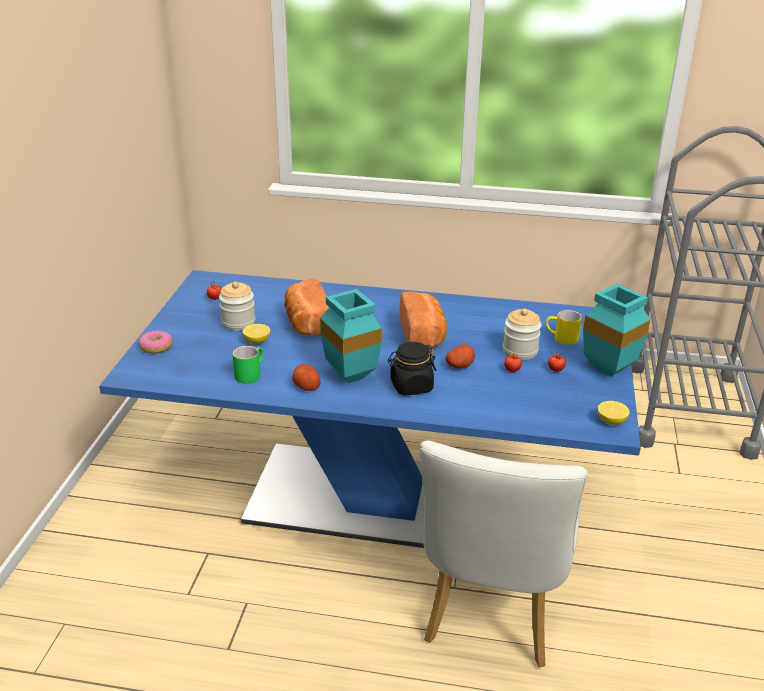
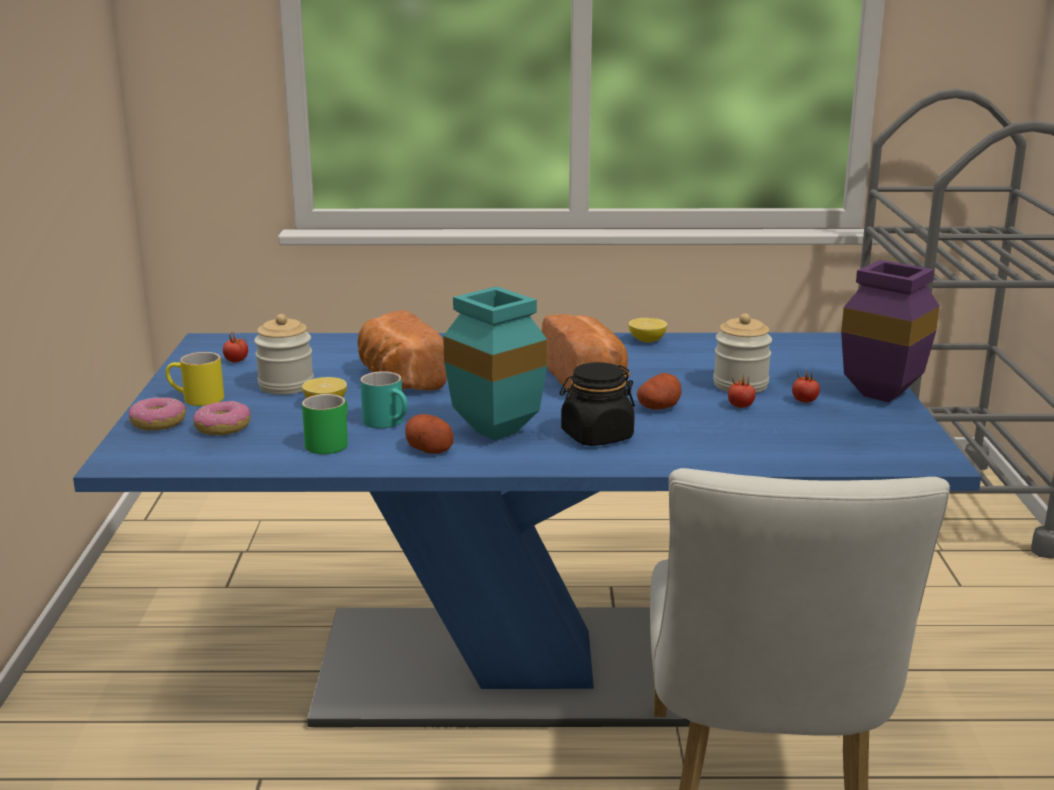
camera: 10 degrees left, 10 degrees down
yellow mug [546,310,582,345] -> yellow mug moved to [165,352,224,406]
turquoise vase [583,284,650,377] -> purple vase [841,260,940,402]
lemon [598,401,630,425] -> lemon moved to [628,318,667,343]
none -> donut [193,401,250,435]
none -> turquoise mug [360,371,408,428]

